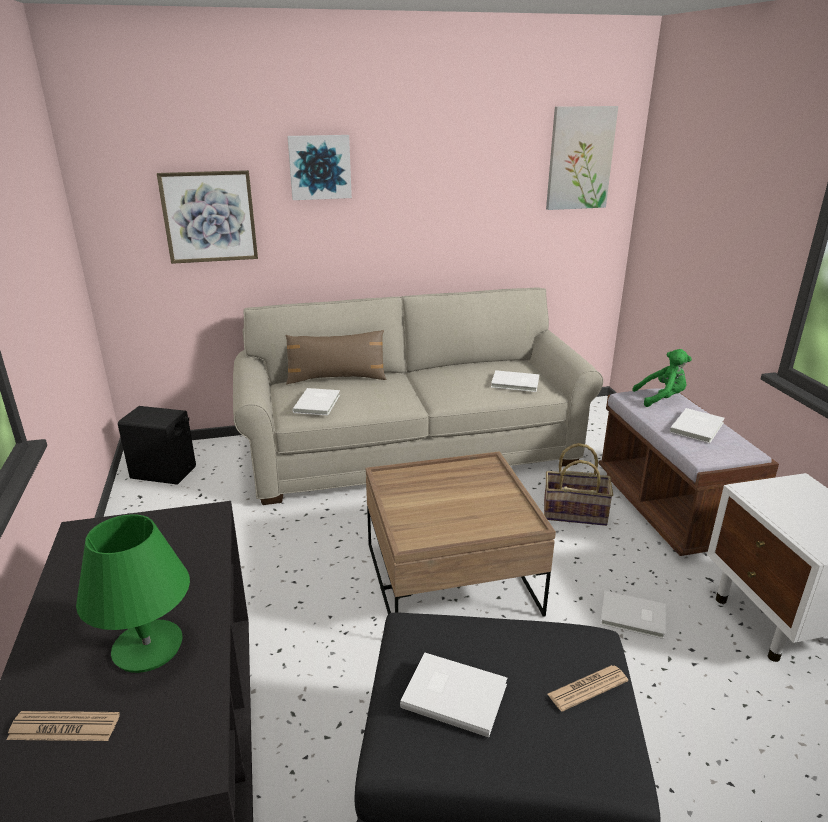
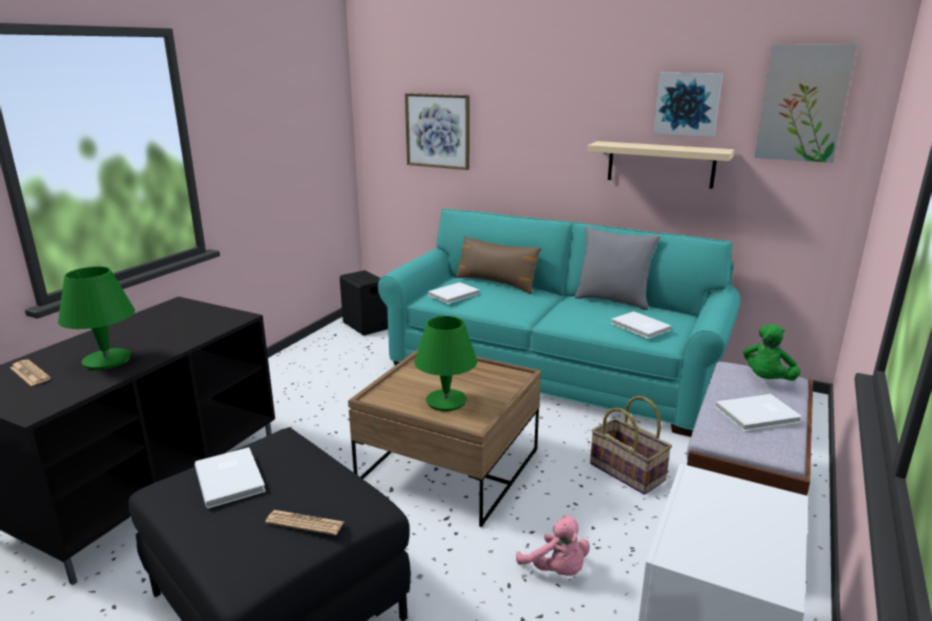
camera: 40 degrees right, 5 degrees down
beige sofa [233,287,603,505] -> turquoise sofa [378,209,740,437]
picture [287,135,352,200] -> picture moved to [653,73,723,137]
white book [600,591,665,639] -> pink plush toy [516,515,590,576]
green plush toy [632,349,692,407] -> green plush toy turned 90 degrees clockwise [743,324,801,381]
none -> green table lamp [414,316,477,411]
none -> grey pillow [575,226,661,310]
none -> beige shelf [587,141,734,189]

